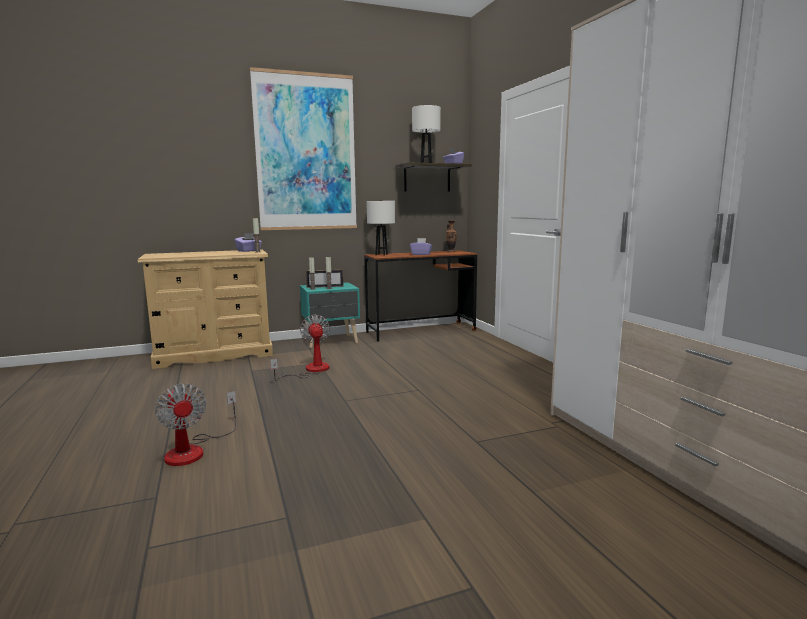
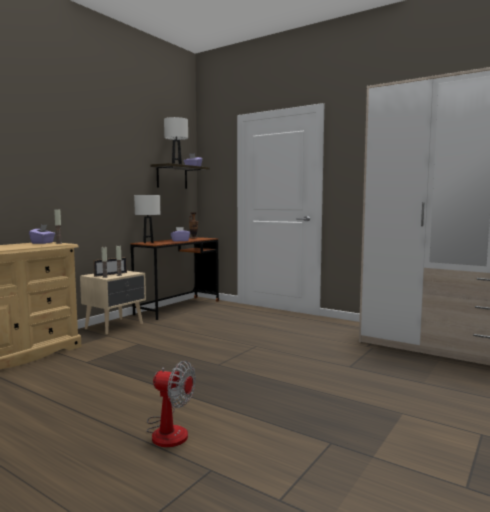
camera: 35 degrees left, 5 degrees down
picture [250,67,357,230] -> none
fan [270,315,330,381] -> none
turquoise nightstand [300,282,360,348] -> beige nightstand [80,271,146,335]

